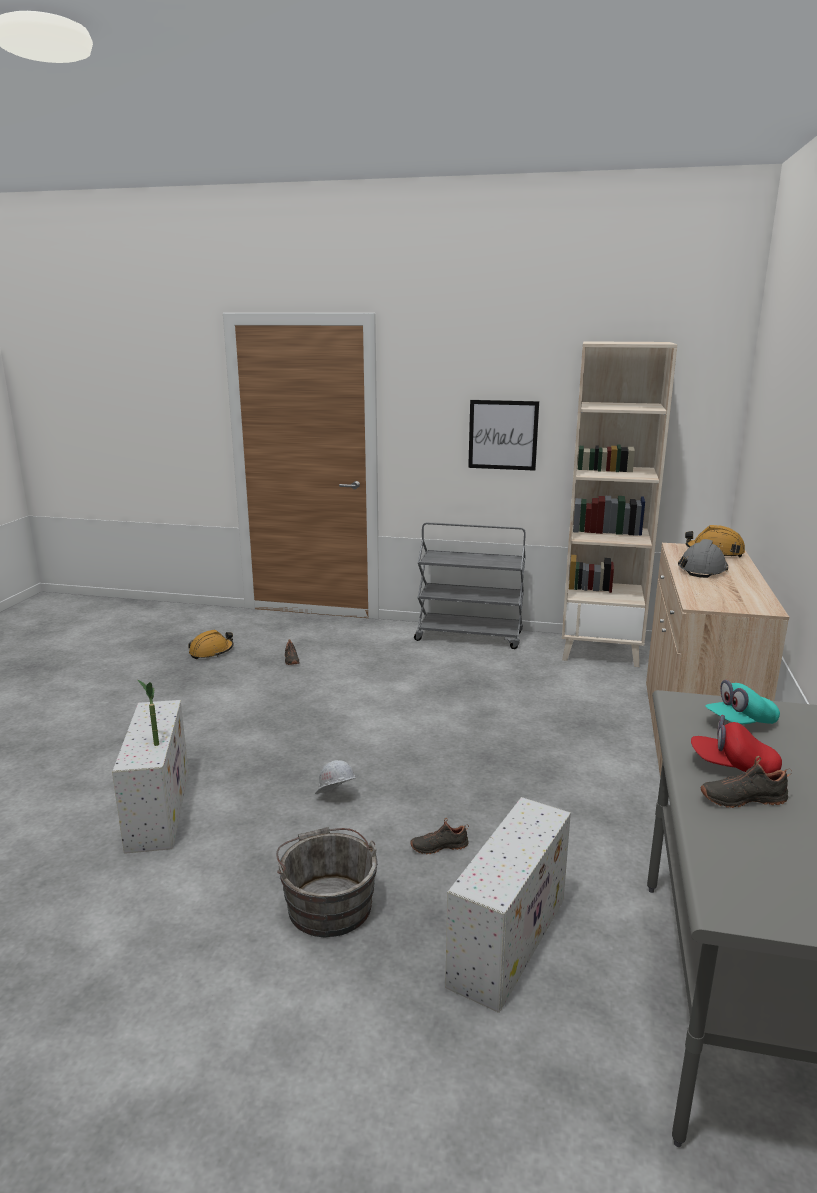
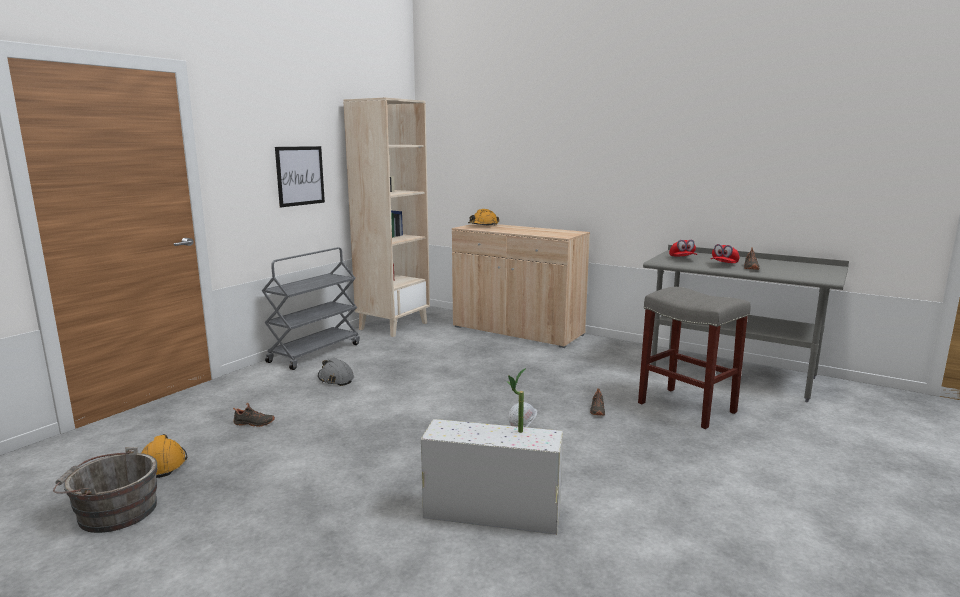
camera: 70 degrees left, 5 degrees down
grey bucket [276,827,378,937] -> grey bucket moved to [53,447,158,533]
white storage box [445,797,571,1013] -> grey stool [638,287,751,429]
grey hard hat [678,539,728,578] -> grey hard hat moved to [318,358,354,386]
turquoise cap [705,680,780,725] -> red cap [669,240,697,256]

